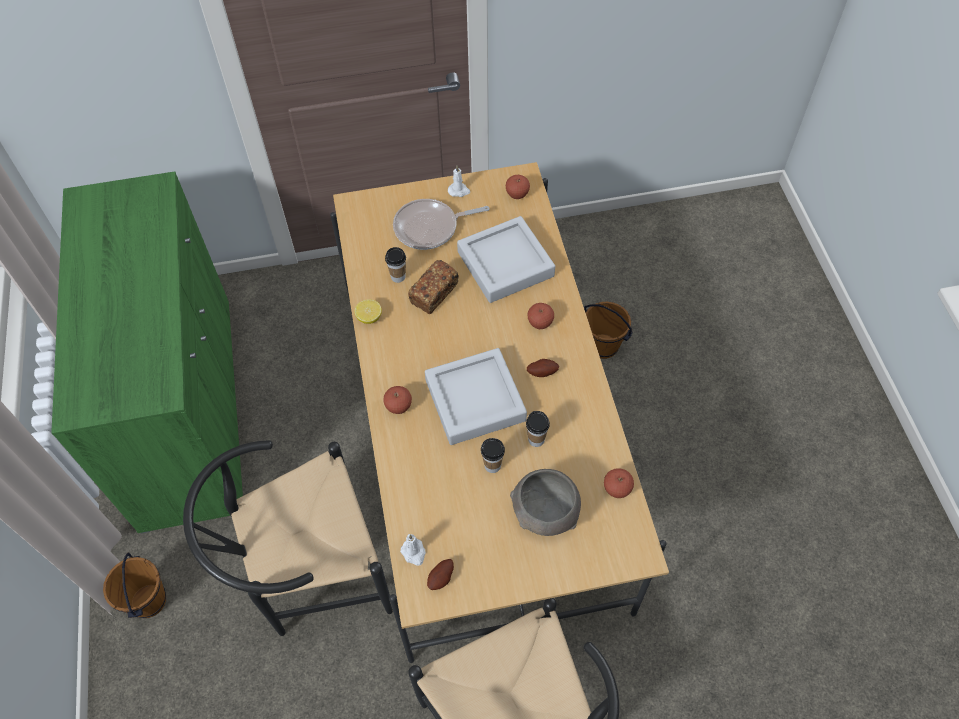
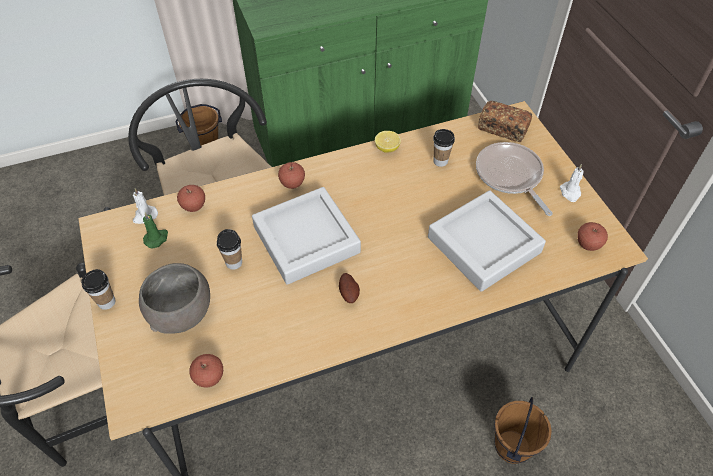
camera: 80 degrees right, 5 degrees down
bread [408,260,459,314] -> bread moved to [478,101,532,142]
potato [427,559,454,590] -> none
cup [526,411,550,447] -> cup moved to [81,269,116,310]
apple [527,303,554,329] -> apple moved to [177,185,205,212]
none -> green candle [143,212,168,249]

